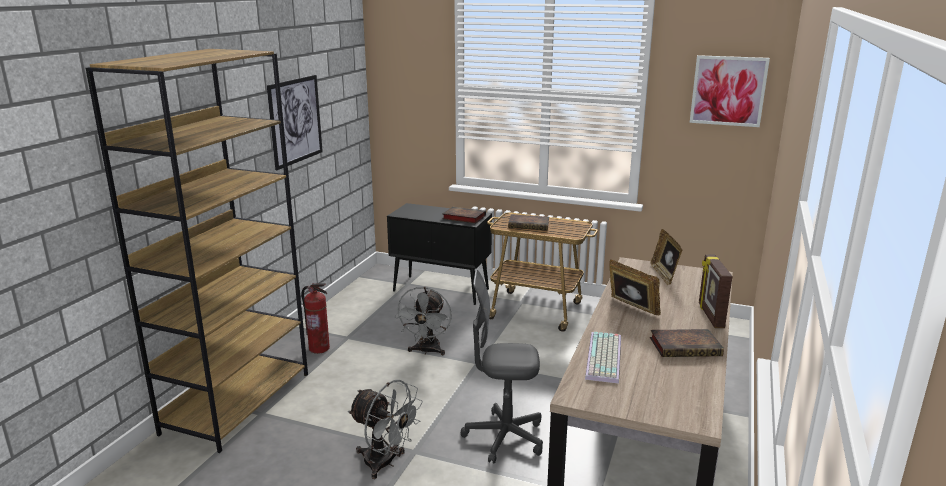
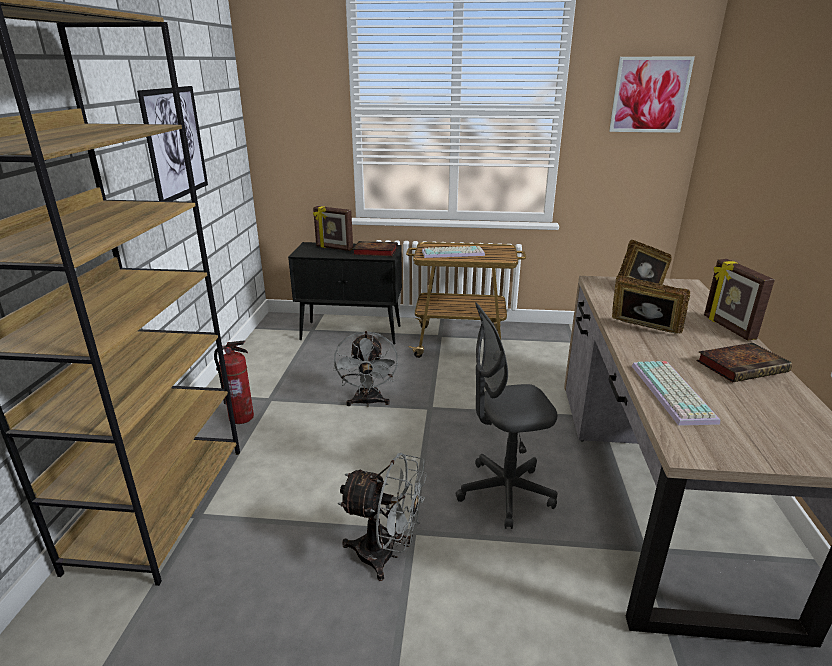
camera: 15 degrees left, 5 degrees up
book [508,214,549,230] -> keyboard [422,246,485,258]
none -> picture frame [313,206,353,251]

